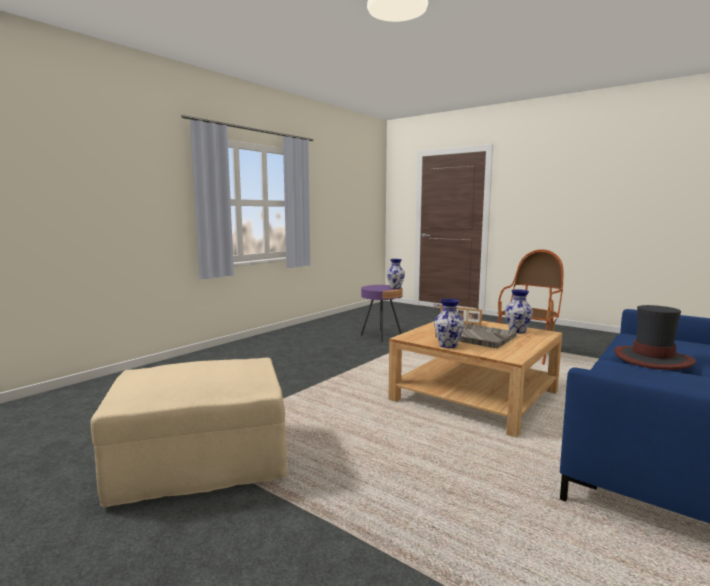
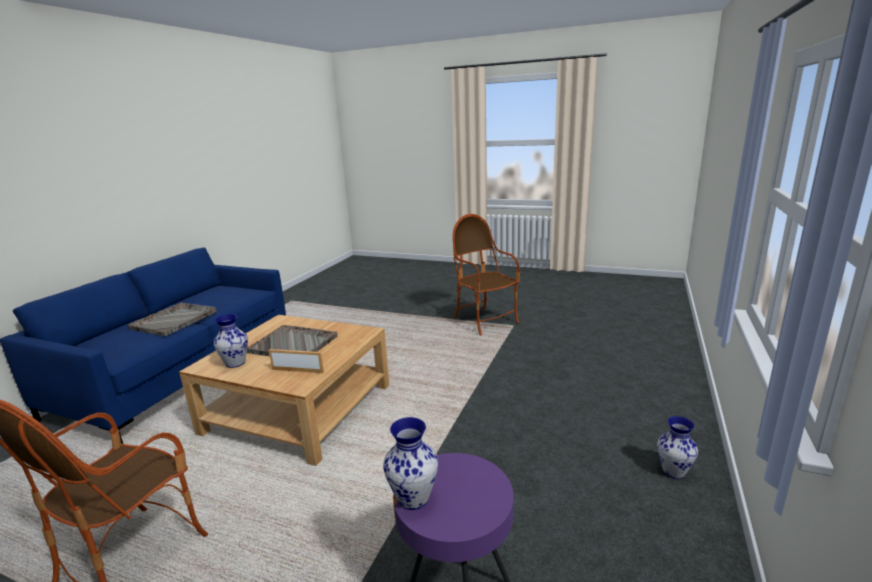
camera: 165 degrees right, 10 degrees up
beige ottoman [91,358,287,507] -> armchair [453,214,520,335]
vase [434,299,464,348] -> vase moved to [657,416,698,479]
hat [614,305,696,370] -> grey tray [128,302,217,336]

